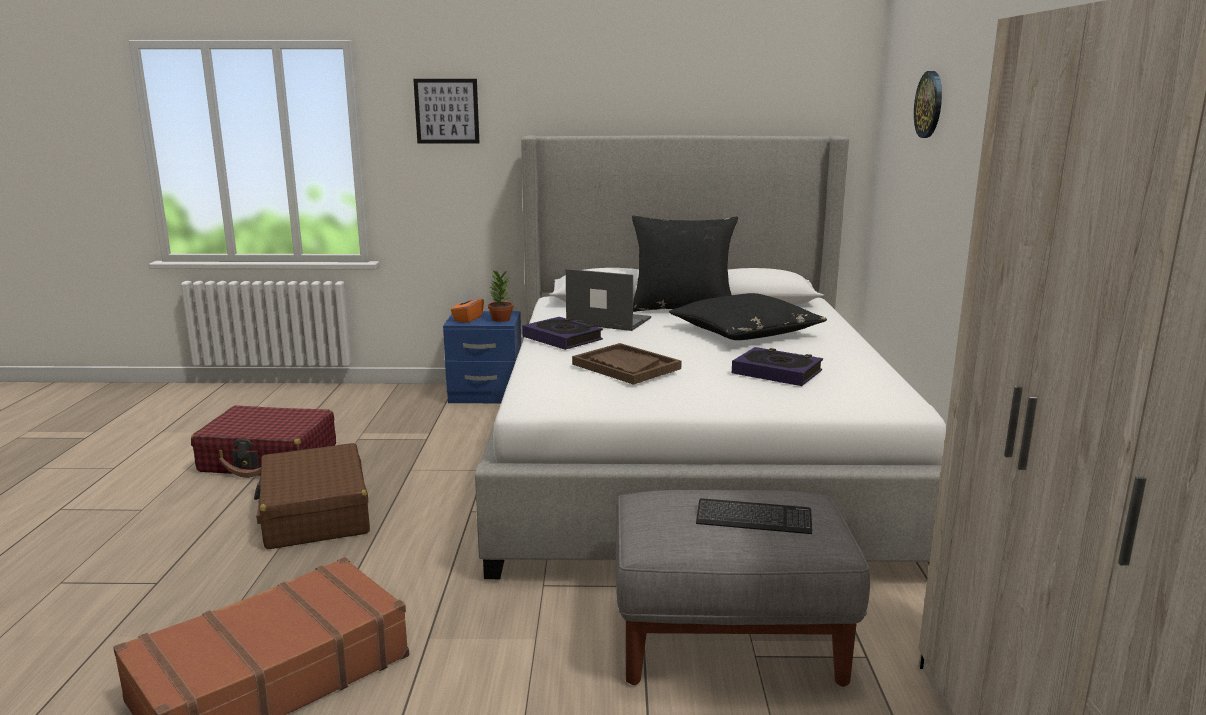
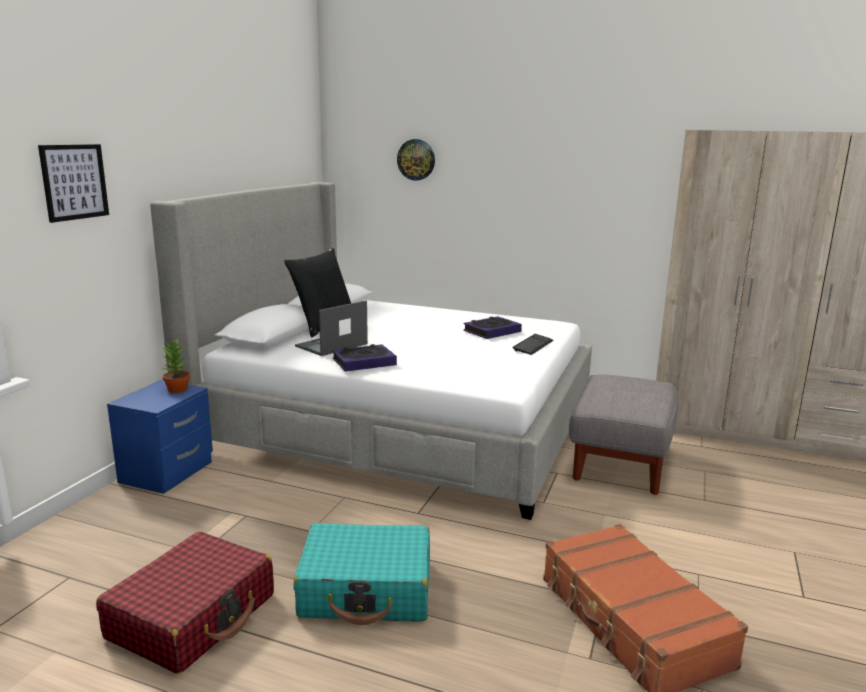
camera: 70 degrees left, 0 degrees up
brown suitcase [254,443,370,549] -> turquoise suitcase [293,523,430,625]
orange tissue box [450,292,484,323] -> none
brown tray [572,343,682,385] -> none
black pillow [669,293,827,340] -> none
keyboard [696,498,812,534] -> keyboard moved to [513,334,554,355]

